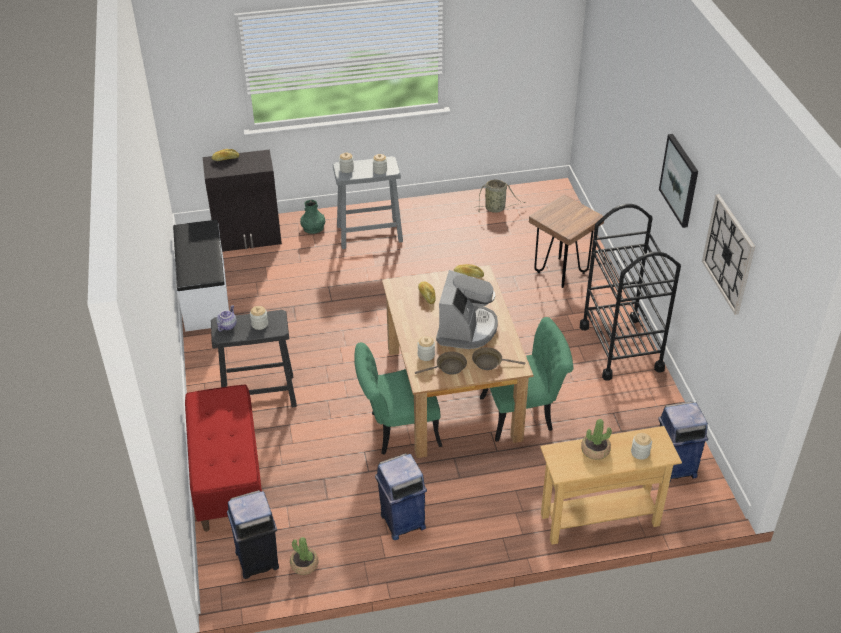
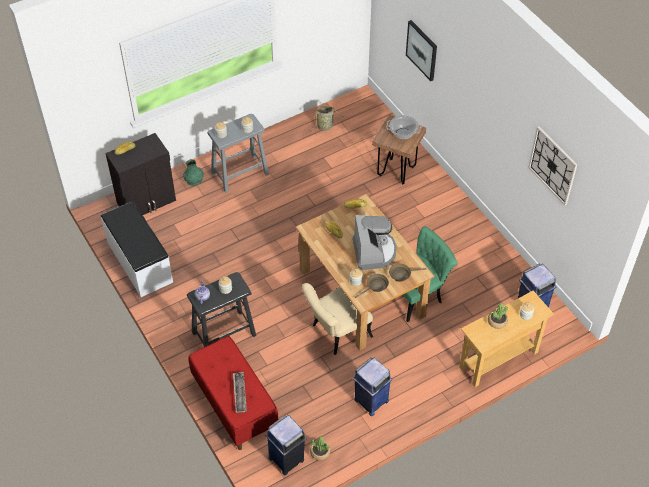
camera: 20 degrees left, 10 degrees up
green chair [354,342,442,455] -> beige chair [302,283,373,355]
black cart [580,204,681,381] -> none
picture [659,134,698,228] -> picture moved to [406,20,437,81]
none -> tray [233,372,247,413]
none -> cooking pot [386,115,421,139]

